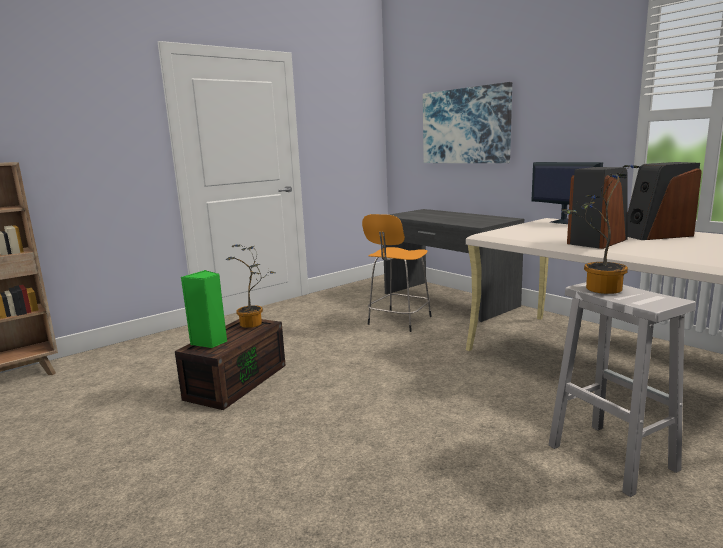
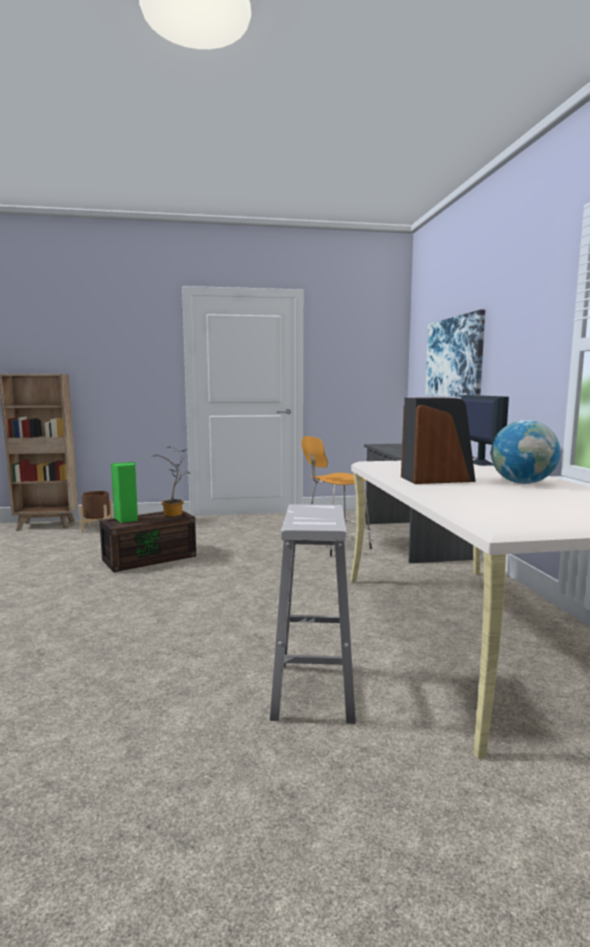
camera: 30 degrees right, 5 degrees down
potted plant [561,165,640,294] -> none
speaker [628,162,702,240] -> globe [491,420,561,484]
none -> brown planter [79,491,113,533]

